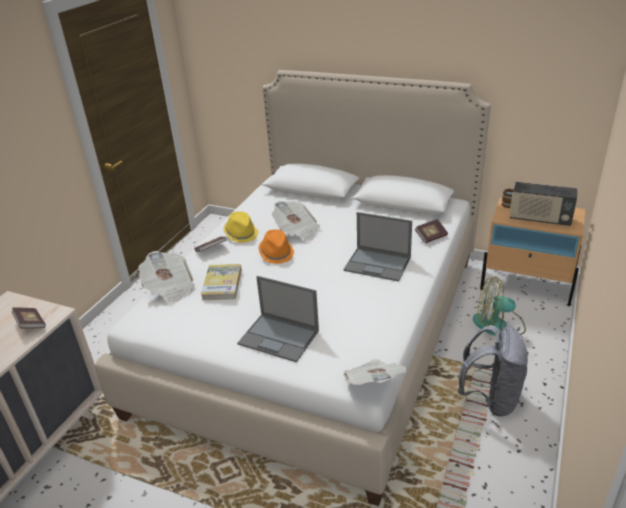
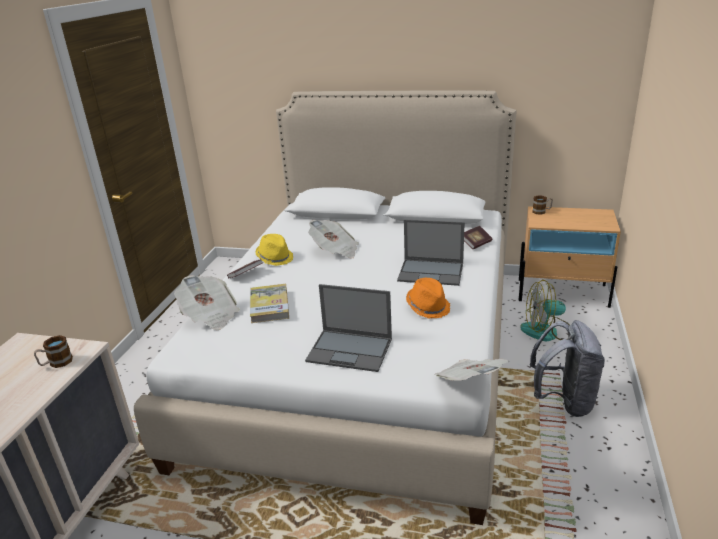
camera: 10 degrees left, 5 degrees down
book [11,307,45,328] -> mug [34,335,73,368]
orange hat [259,229,295,264] -> orange hat moved to [406,278,450,319]
radio [509,182,577,226] -> none

